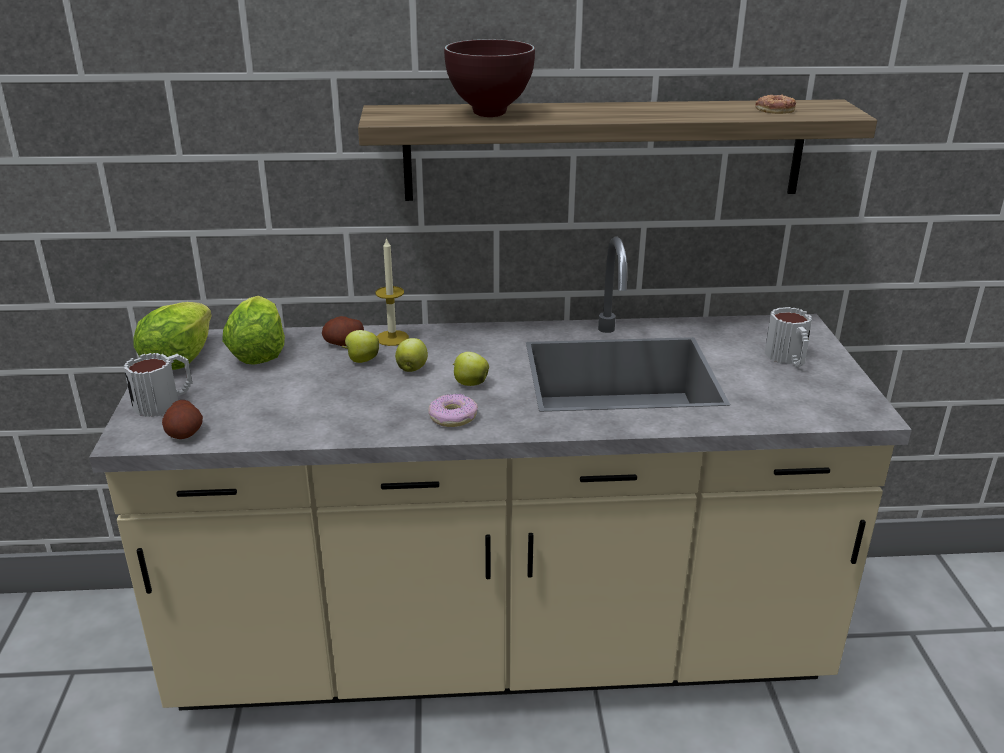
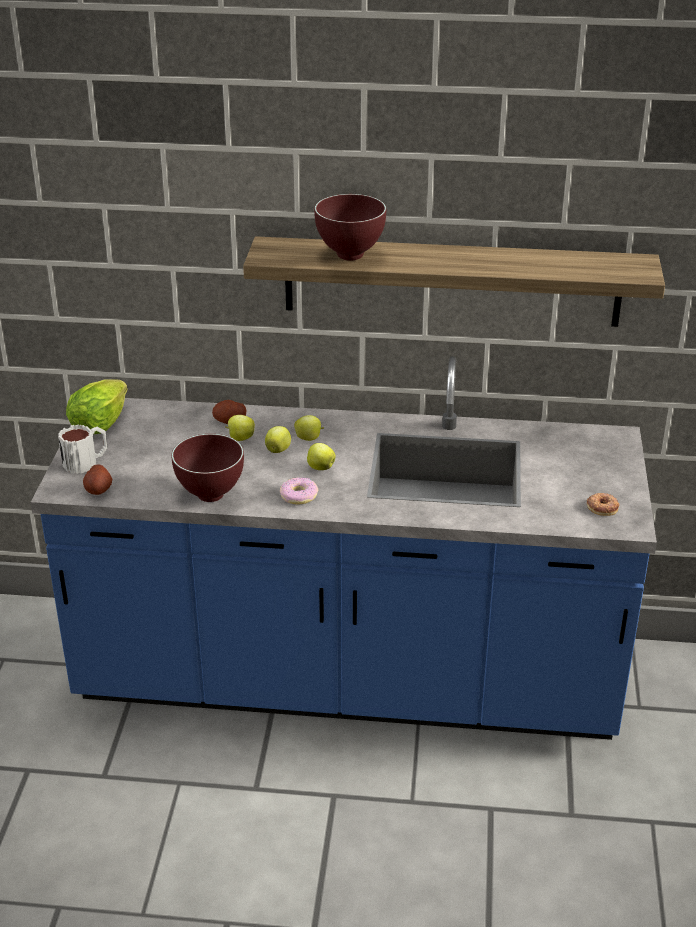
camera: 10 degrees right, 5 degrees up
beige counter [89,237,912,711] -> blue counter [30,356,657,740]
lettuce [222,296,285,365] -> none
candle [375,237,409,346] -> none
donut [755,94,796,114] -> donut moved to [587,493,619,516]
mug [765,307,812,367] -> none
none -> brown bowl [172,434,244,502]
none -> apple [294,415,324,441]

